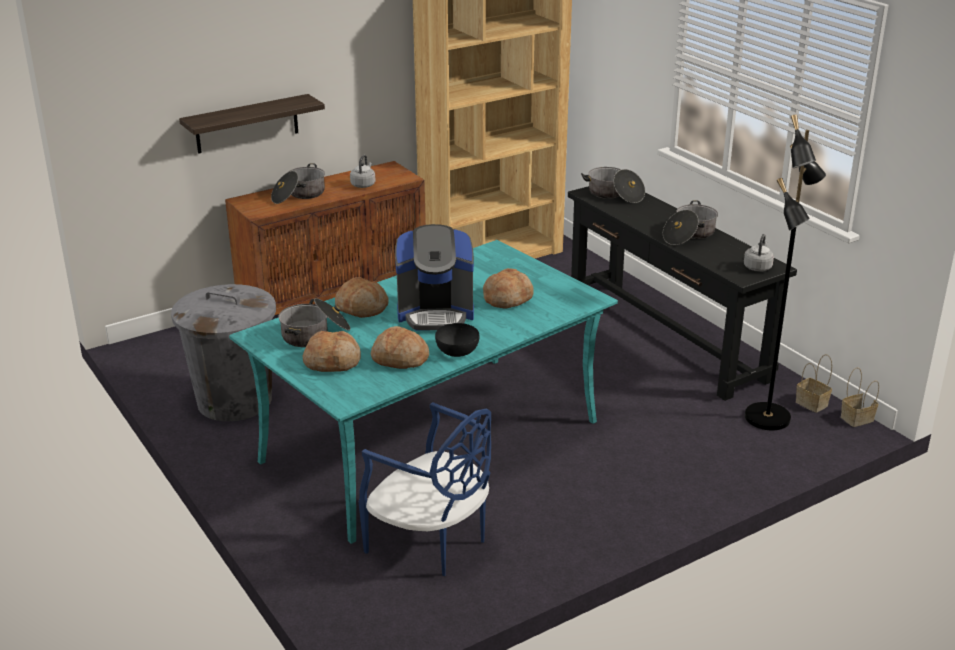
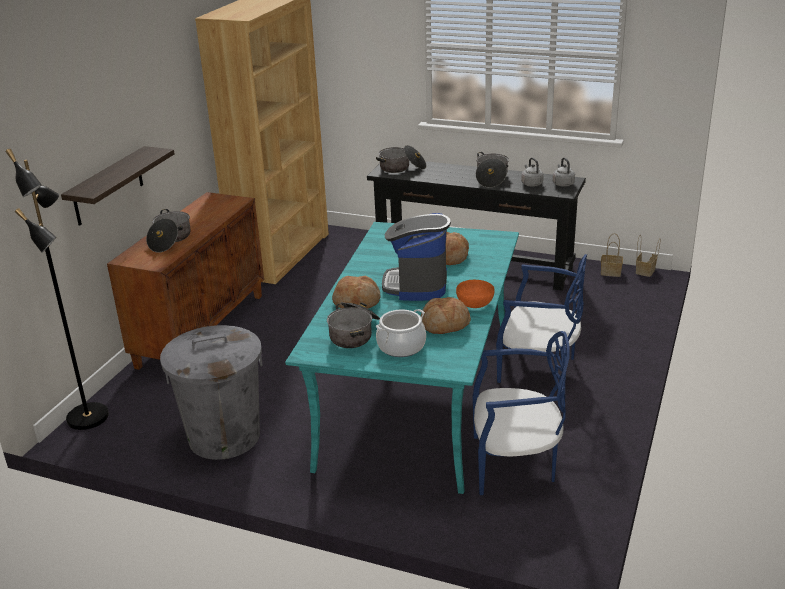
camera: 35 degrees left, 0 degrees up
bread [303,331,361,372] -> cooking pot [376,309,426,357]
grey kettle [350,155,376,188] -> grey kettle moved to [521,158,544,186]
coffee machine [395,224,474,331] -> coffee machine turned 135 degrees clockwise [382,213,451,301]
black bowl [435,323,479,357] -> orange bowl [456,280,495,308]
black floor lamp [745,115,826,430] -> black floor lamp moved to [5,149,109,430]
none -> blue chair [496,254,587,383]

